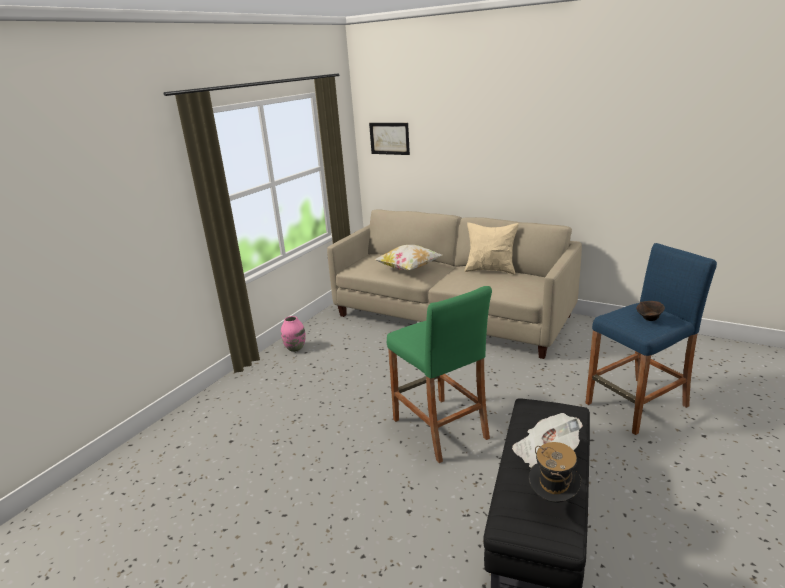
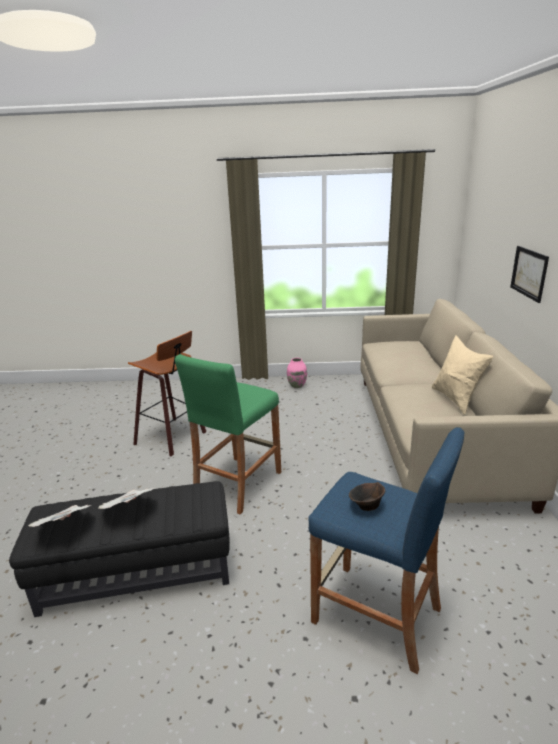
camera: 60 degrees right, 0 degrees up
picture [369,123,410,155] -> picture moved to [510,246,549,303]
pillow [374,245,442,271] -> none
hat [529,442,581,503] -> newspaper [28,505,91,527]
none -> stool [128,331,206,456]

